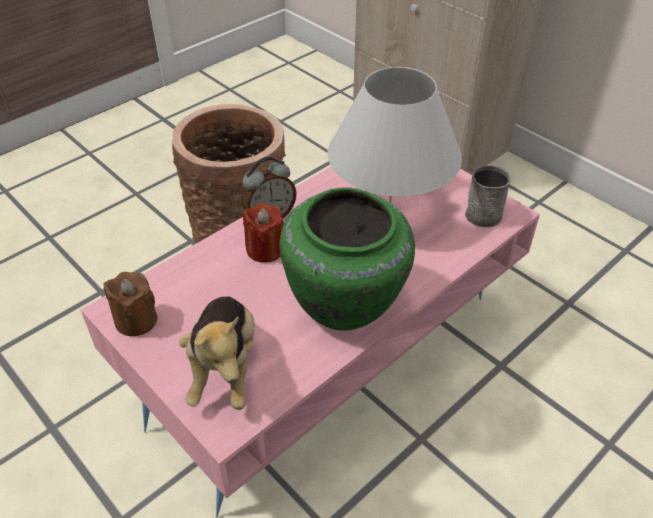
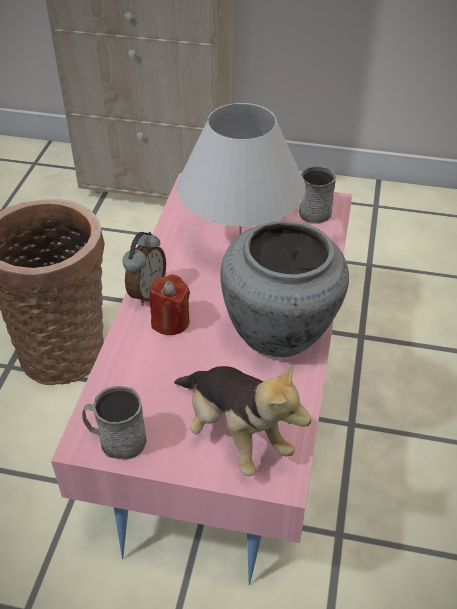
camera: 35 degrees left, 0 degrees up
brown candle [104,272,157,336] -> grey mug [82,386,147,459]
green vase [280,187,415,331] -> grey vase [220,221,349,357]

